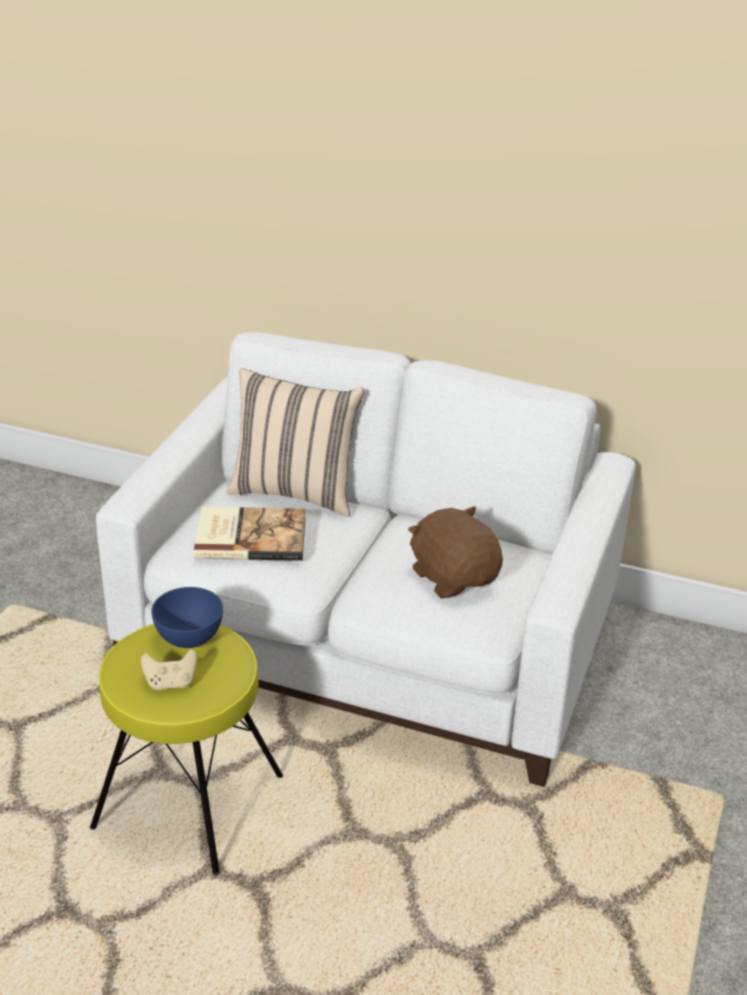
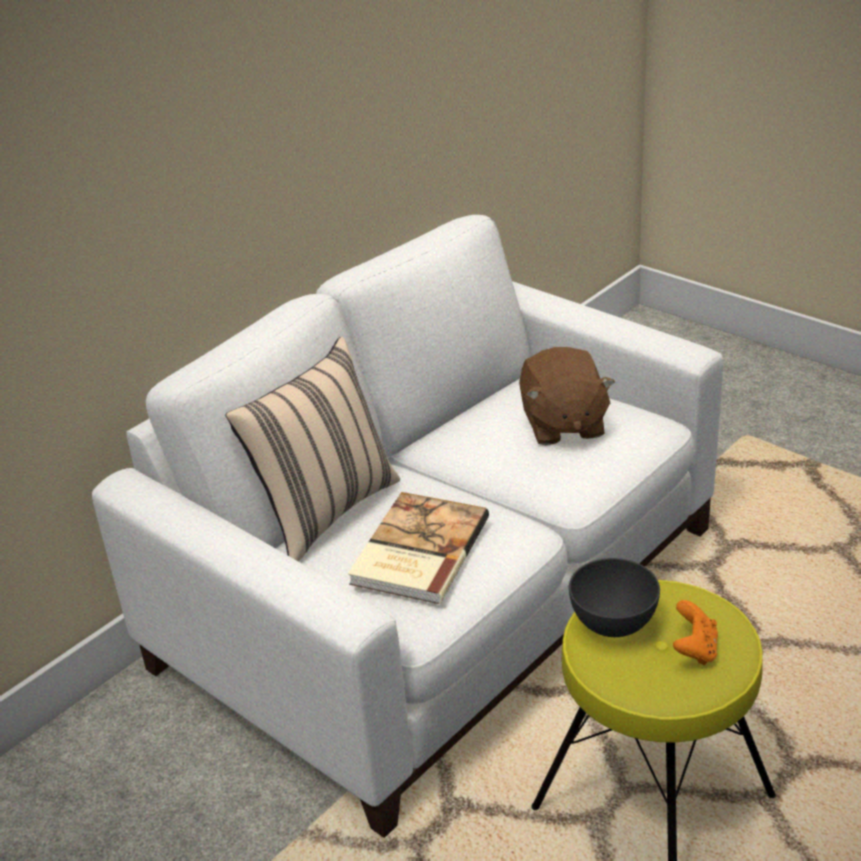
camera: 65 degrees left, 0 degrees up
beige game controller [141,649,197,690] -> orange game controller [673,600,718,665]
blue bowl [151,587,223,648] -> grey bowl [569,558,660,637]
brown plush toy [408,506,503,598] -> brown plush toy turned 90 degrees counterclockwise [519,347,615,445]

